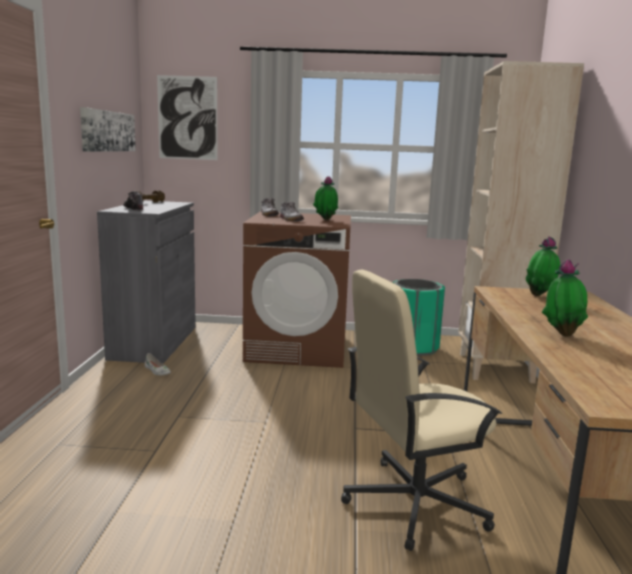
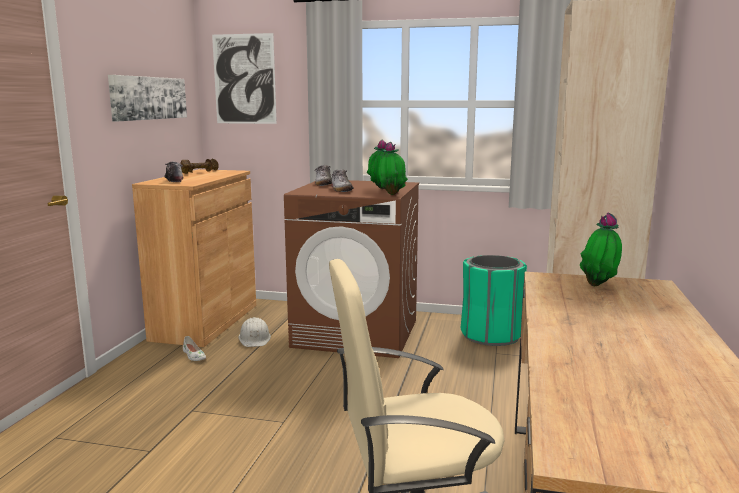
camera: 10 degrees right, 0 degrees up
grey cabinet [97,201,196,364] -> brown cabinet [132,169,256,347]
potted plant [542,259,588,337] -> potted plant moved to [378,142,408,195]
none -> white hard hat [239,317,271,347]

